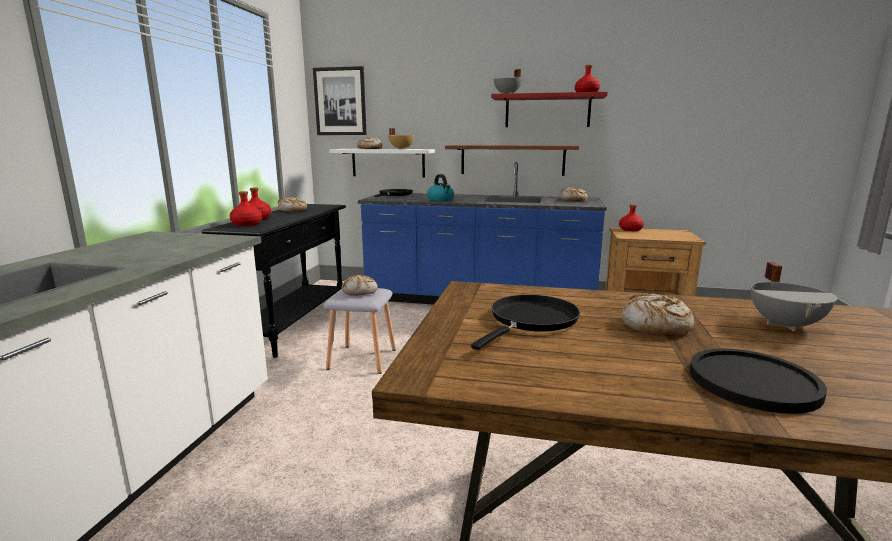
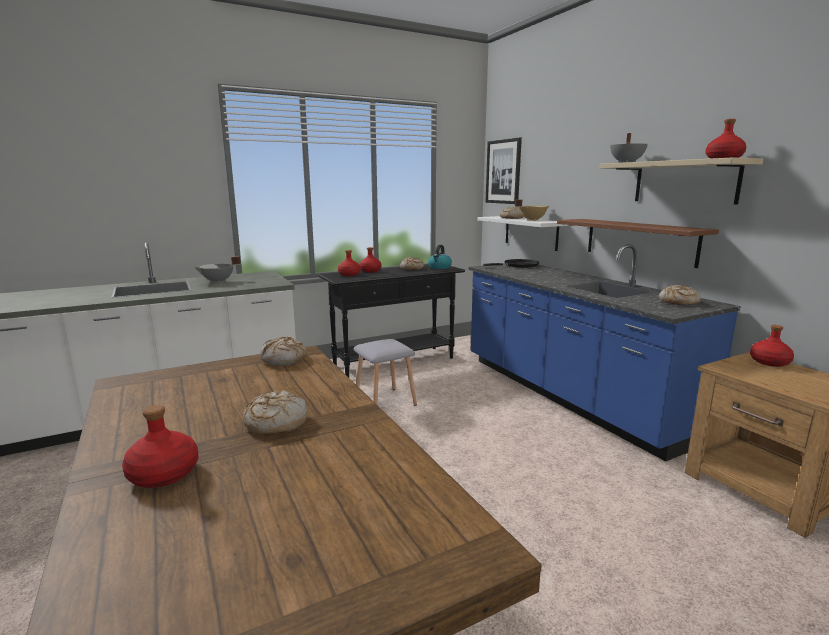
camera: 50 degrees right, 0 degrees up
bread [341,275,378,296] -> bread moved to [260,337,307,366]
kettle [427,174,454,201] -> kettle moved to [428,245,452,269]
black frying pan [471,295,580,350] -> none
red shelf [491,92,608,127] -> beige shelf [599,157,763,205]
black plate [690,348,827,414] -> red bottle [122,405,198,488]
grey cooking pot [751,262,837,331] -> grey cooking pot moved to [195,256,240,283]

